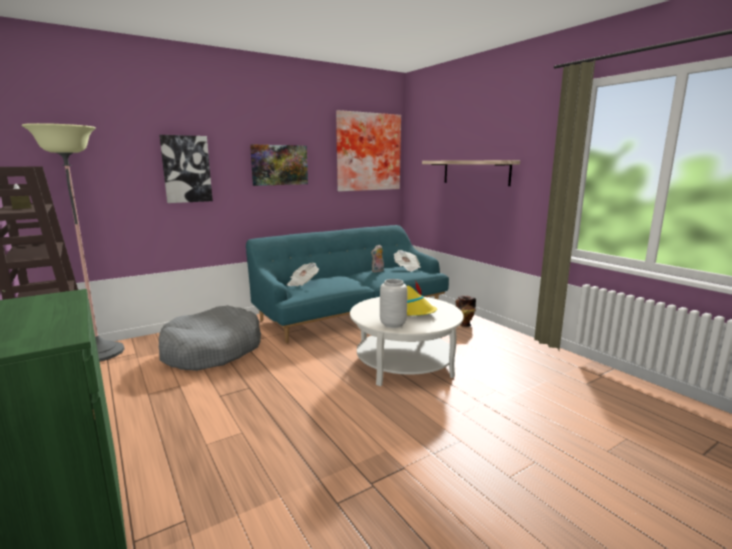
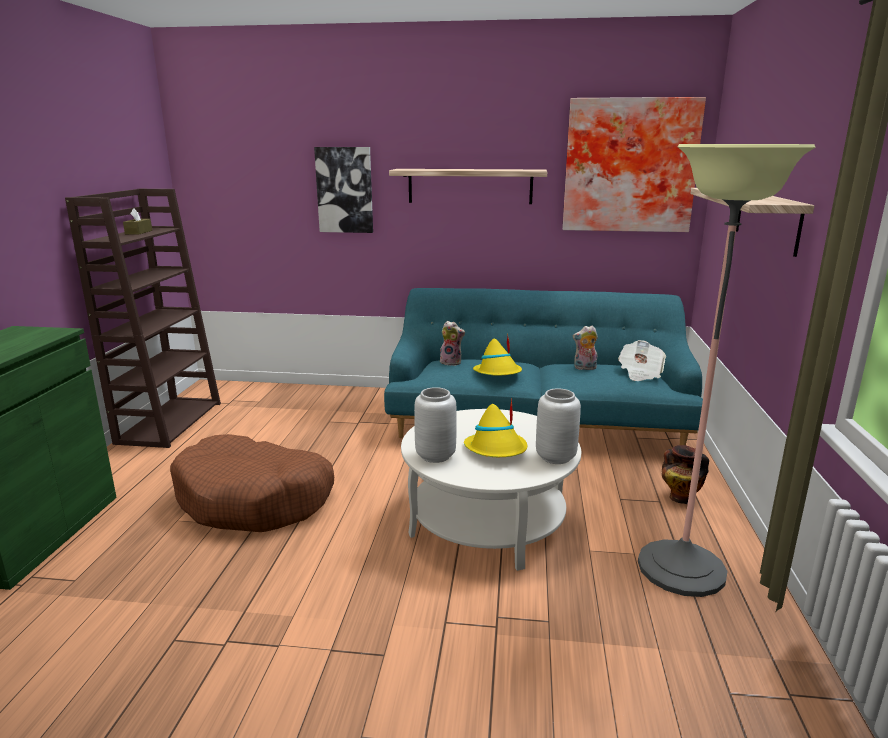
camera: 40 degrees right, 5 degrees up
floor lamp [22,123,125,362] -> floor lamp moved to [638,144,815,597]
grey dog bed [159,305,261,371] -> none
picture [250,144,308,186] -> shelf [389,169,547,204]
newspaper [287,263,319,286] -> plush toy [440,321,465,366]
none -> brown dog bed [170,434,334,532]
none -> yellow hat [473,334,522,376]
none -> grey vase [536,388,581,464]

